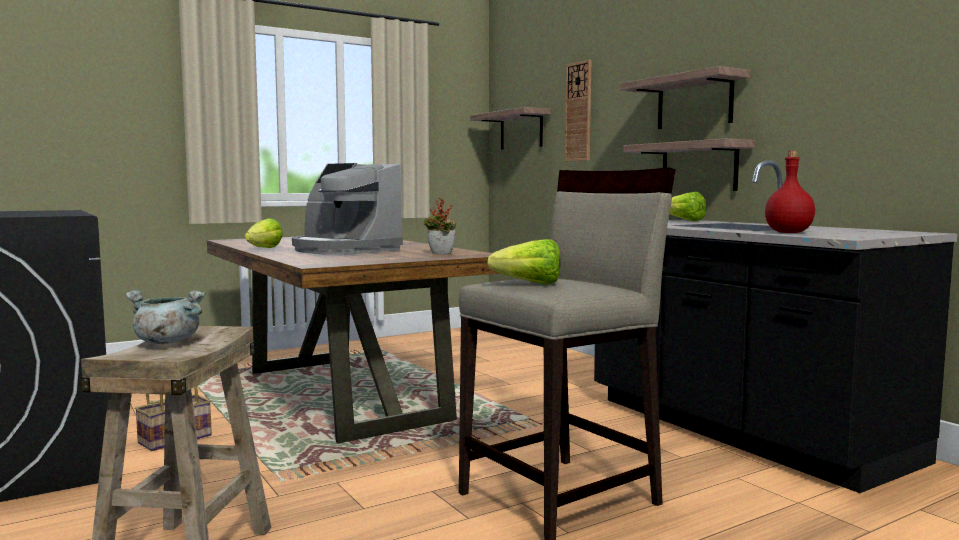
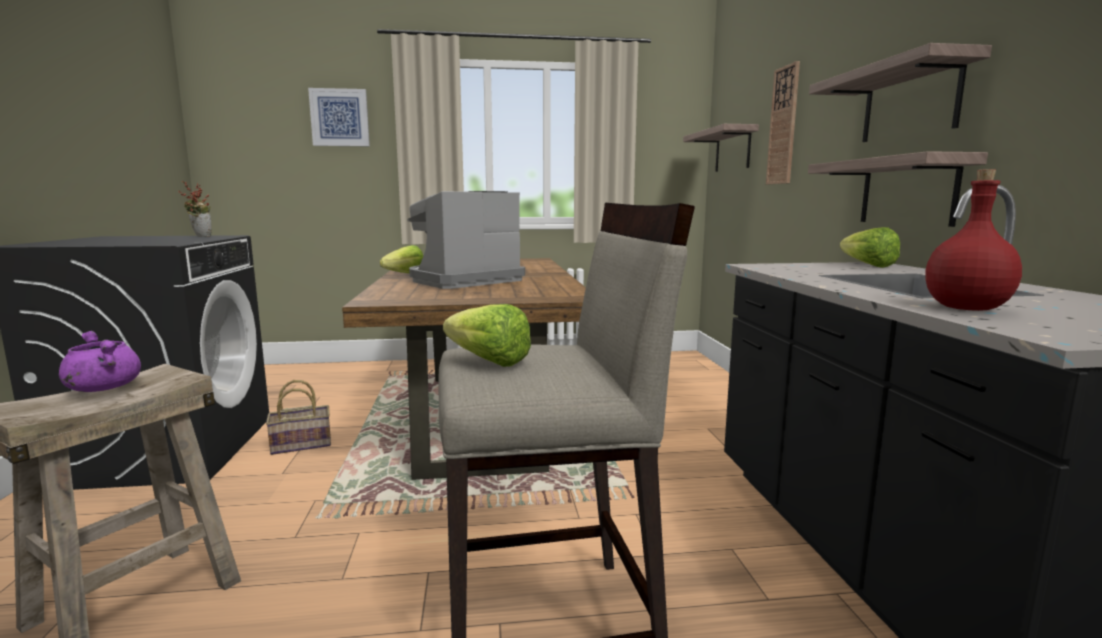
camera: 25 degrees right, 5 degrees up
grey cooking pot [125,290,206,344] -> purple cooking pot [59,331,141,392]
coffee machine [292,163,403,255] -> coffee machine turned 75 degrees clockwise [407,191,525,289]
potted plant [423,197,456,254] -> potted plant moved to [178,181,212,237]
none -> picture [308,88,370,146]

